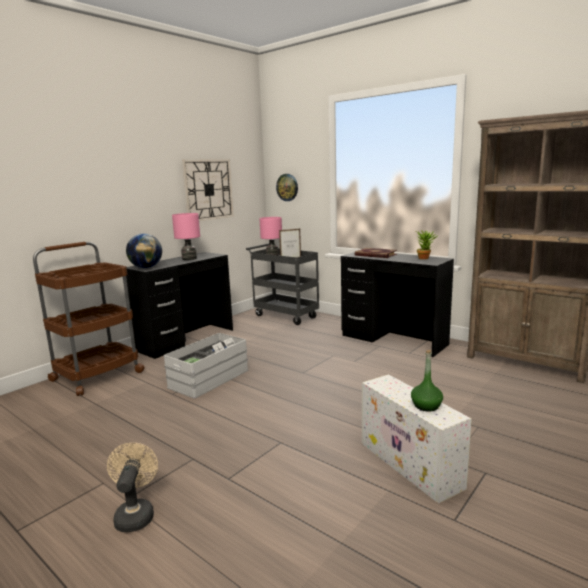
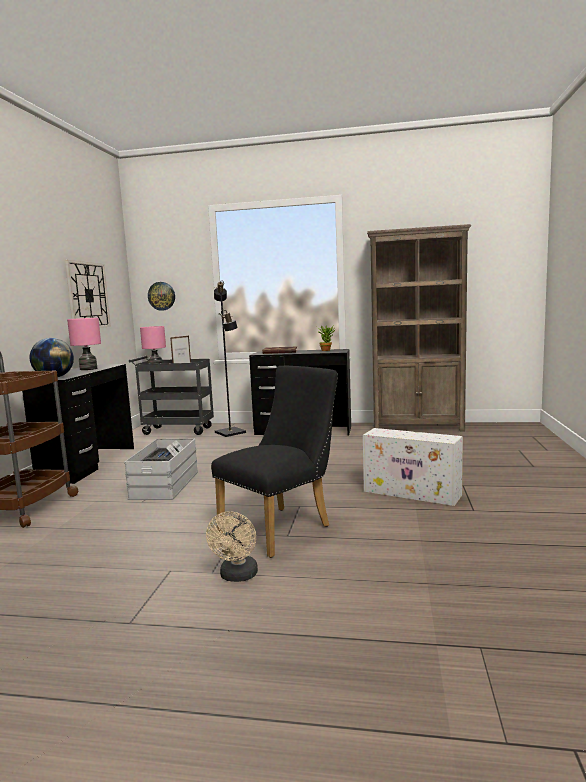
camera: 30 degrees left, 5 degrees down
beige fan [107,443,158,532] -> beige fan turned 135 degrees counterclockwise [206,511,258,582]
green bottle [411,350,443,412] -> none
none -> black chair [211,366,338,558]
none -> black floor lamp [214,280,246,437]

